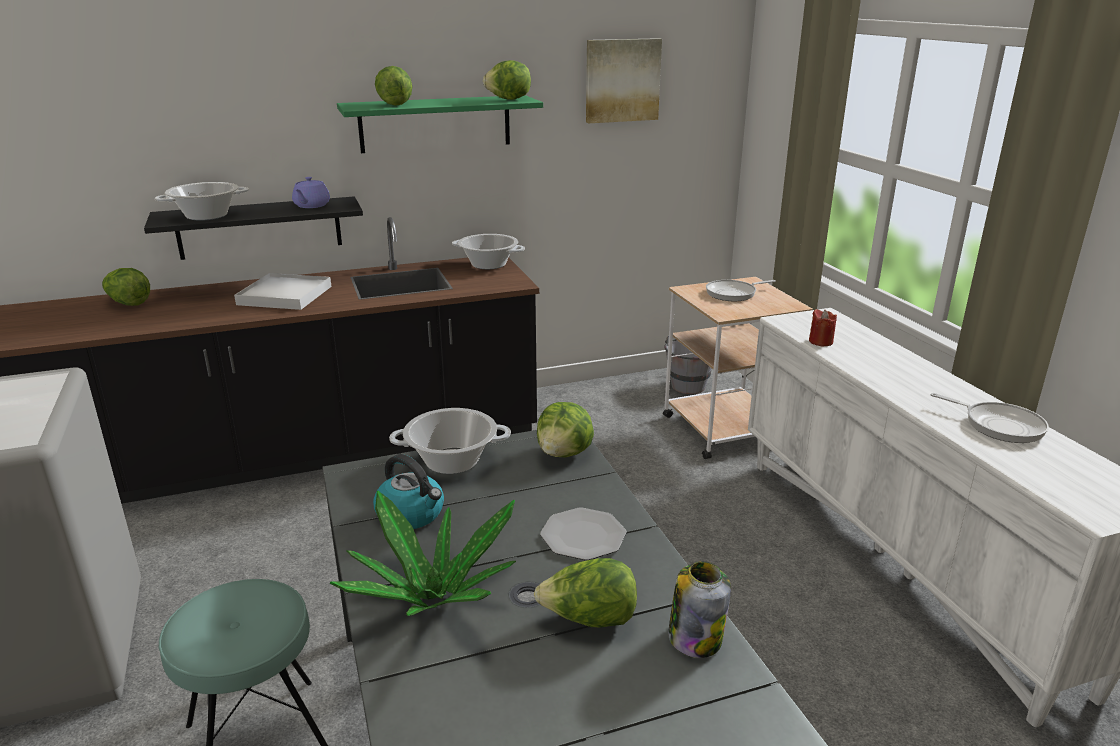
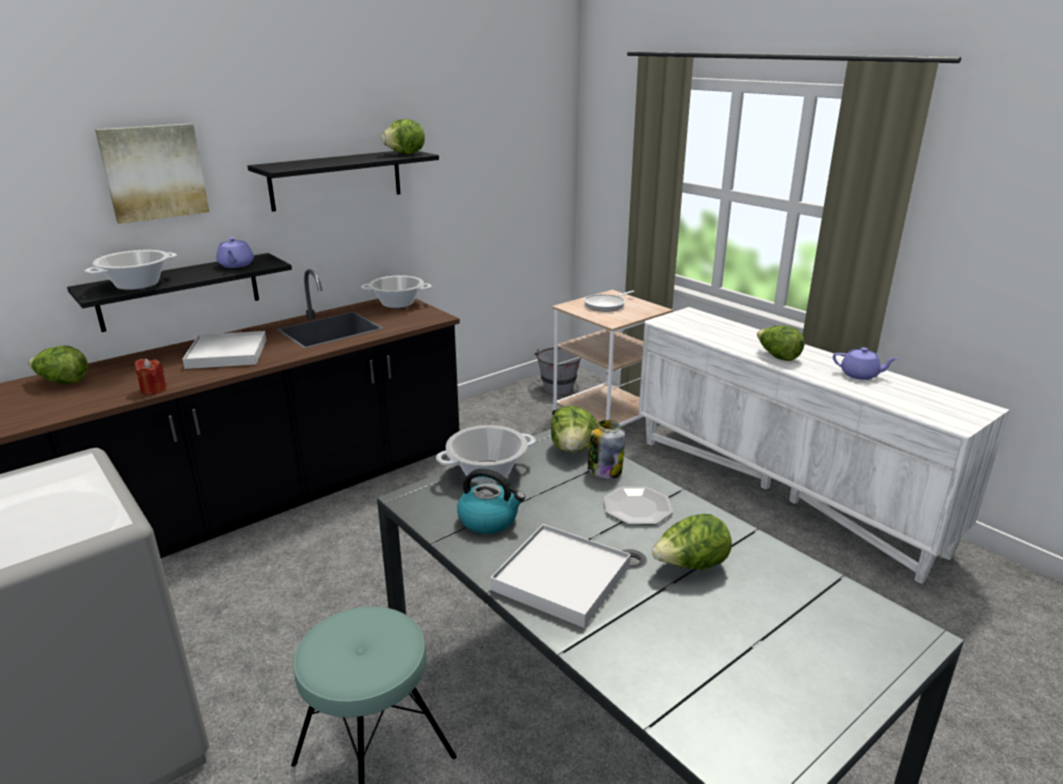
camera: 20 degrees left, 0 degrees up
potted plant [330,491,516,616] -> white tray [490,524,631,628]
green shelf [337,95,543,153] -> black shelf [247,151,439,212]
lettuce [375,66,412,106] -> lettuce moved to [757,325,805,361]
picture [586,38,662,123] -> picture moved to [95,123,209,224]
jar [668,561,731,658] -> jar moved to [588,420,625,479]
red candle [809,309,837,346] -> red candle moved to [135,359,167,395]
frying pan [930,393,1049,443] -> purple teapot [833,347,898,380]

